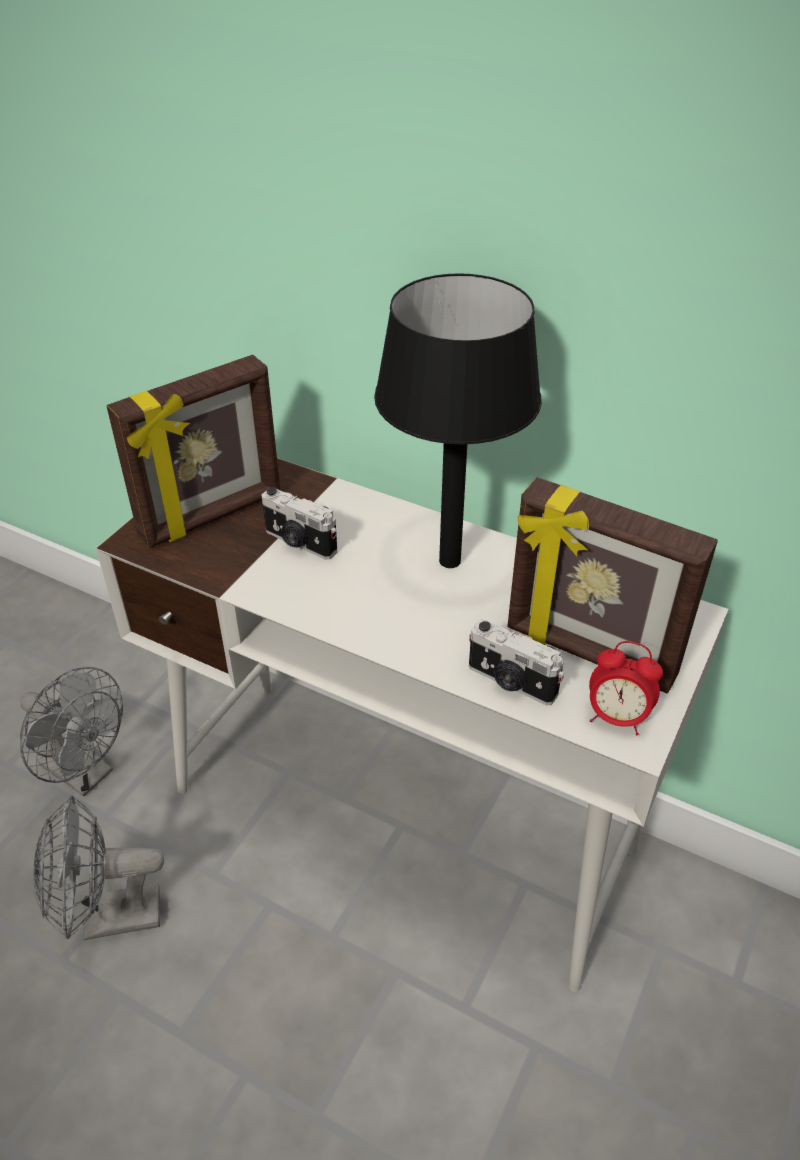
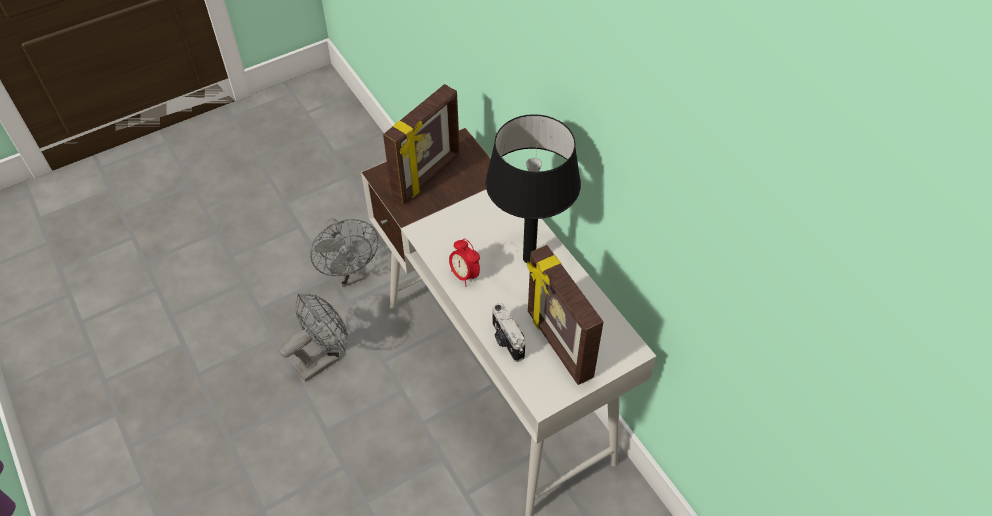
camera: 30 degrees right, 10 degrees up
grey fan [33,796,164,940] -> grey fan turned 120 degrees clockwise [279,293,348,382]
picture frame [107,355,280,548] -> picture frame turned 45 degrees counterclockwise [383,84,460,204]
camera [261,487,337,560] -> none
alarm clock [589,641,663,735] -> alarm clock moved to [449,239,480,286]

